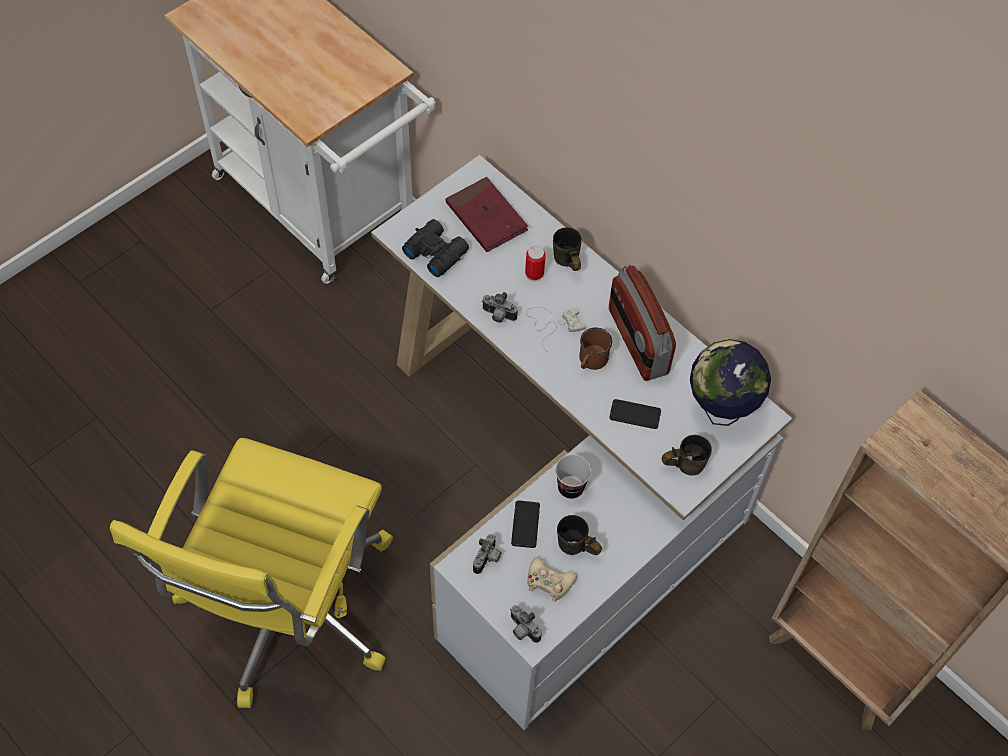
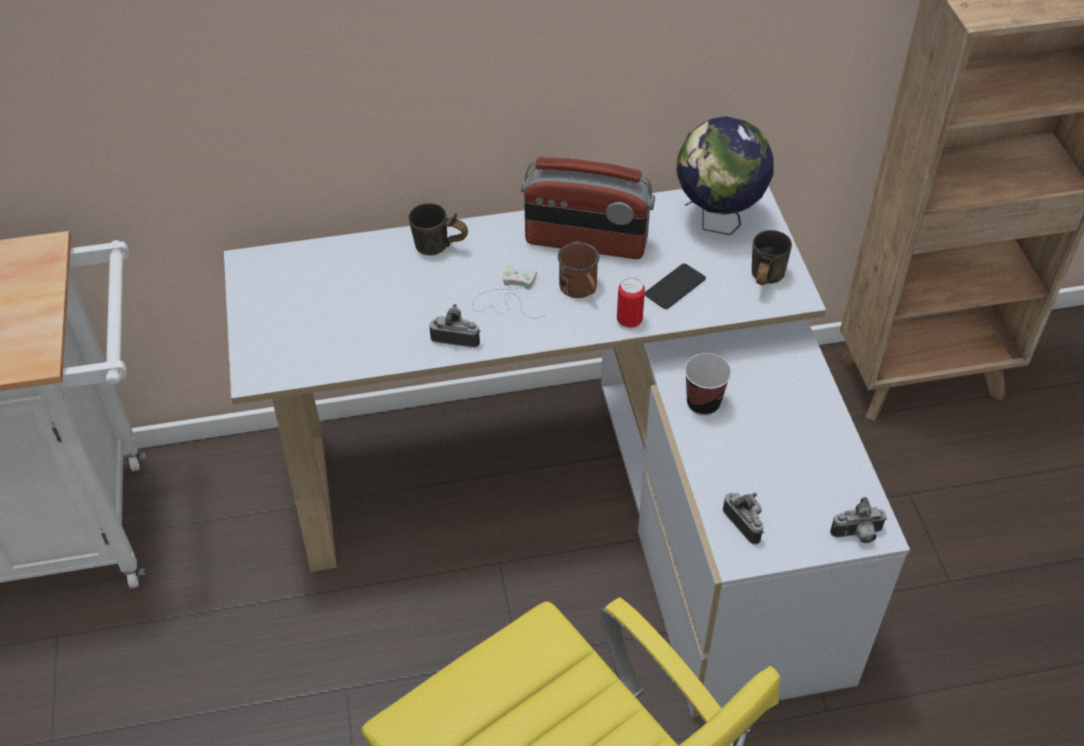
camera: 55 degrees left, 10 degrees down
black binoculars [402,219,469,277] -> none
red book [446,177,528,252] -> none
camera [482,292,518,323] -> camera turned 135 degrees counterclockwise [429,304,480,348]
phone [511,500,540,548] -> none
can [525,246,546,281] -> can moved to [617,277,645,330]
beige game controller [527,557,577,602] -> none
grey mug [557,515,602,555] -> none

